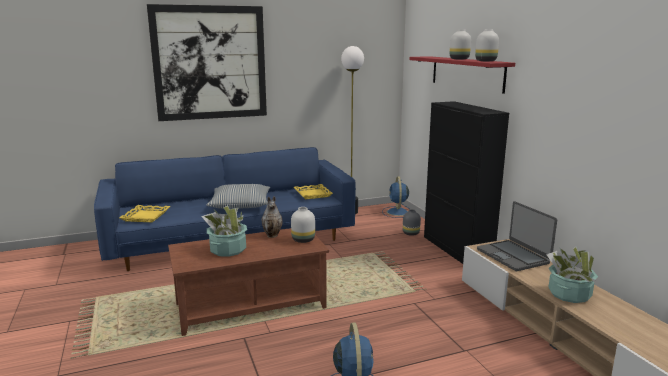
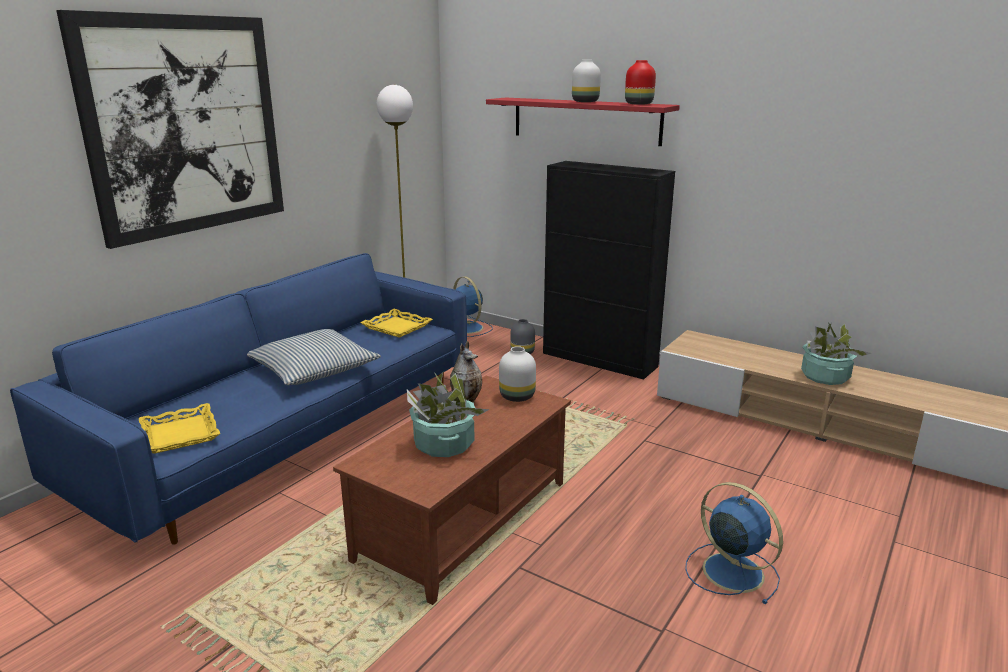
camera: 35 degrees left, 5 degrees up
white vase [475,29,499,61] -> red vase [625,60,656,105]
laptop [477,201,557,271] -> none

